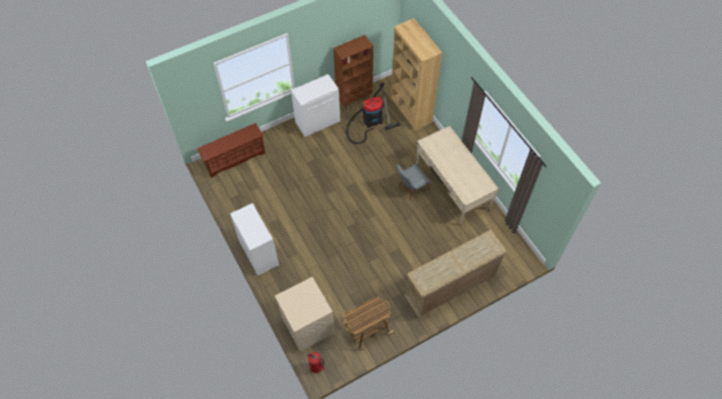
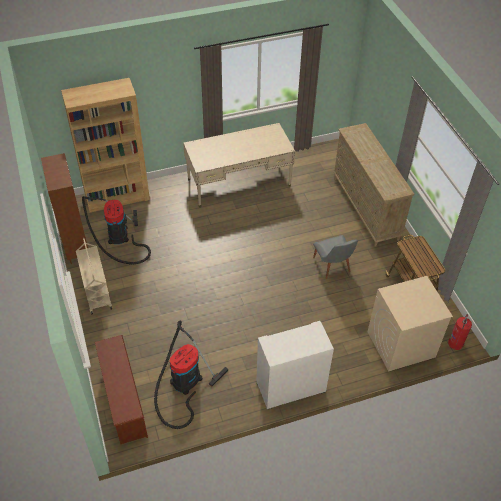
camera: 80 degrees left, 10 degrees down
white cabinet [291,74,340,137] -> beige cart [76,238,112,315]
grey chair [397,164,430,200] -> grey chair moved to [313,235,358,279]
none -> vacuum cleaner [154,321,228,429]

